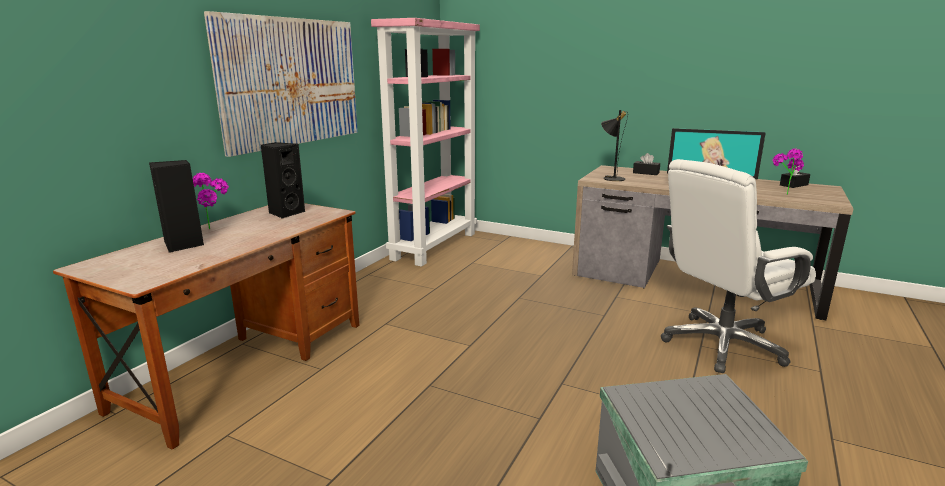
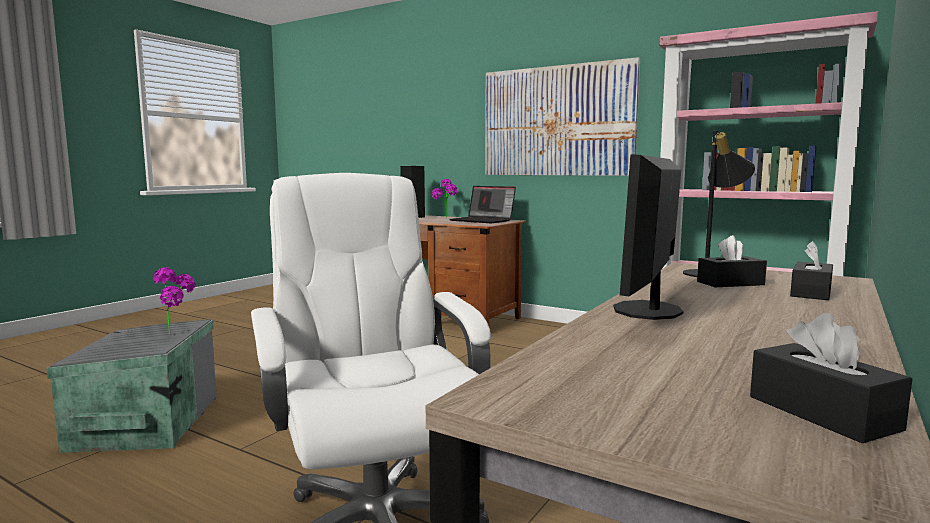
camera: 95 degrees right, 10 degrees down
black speaker [261,142,305,219] -> laptop [449,186,516,223]
potted plant [772,149,804,195] -> potted plant moved to [153,267,196,335]
none -> black tissue box [697,235,767,287]

